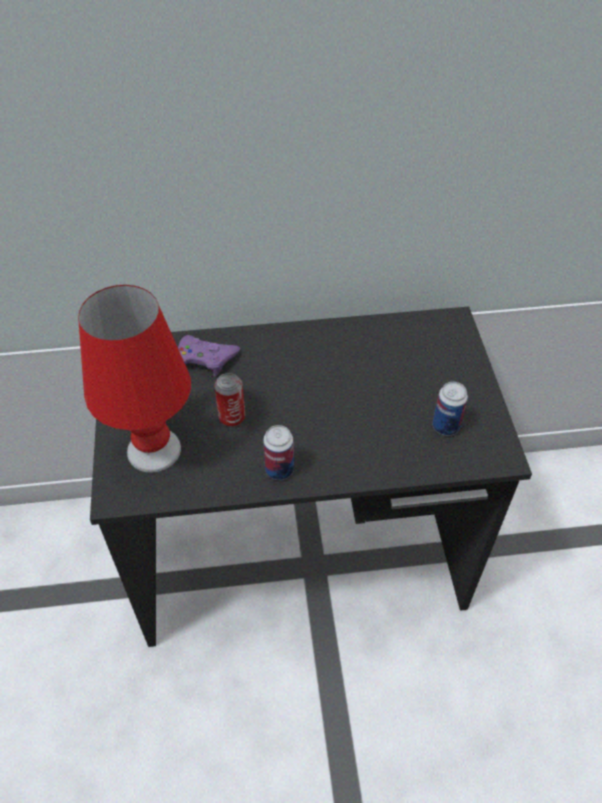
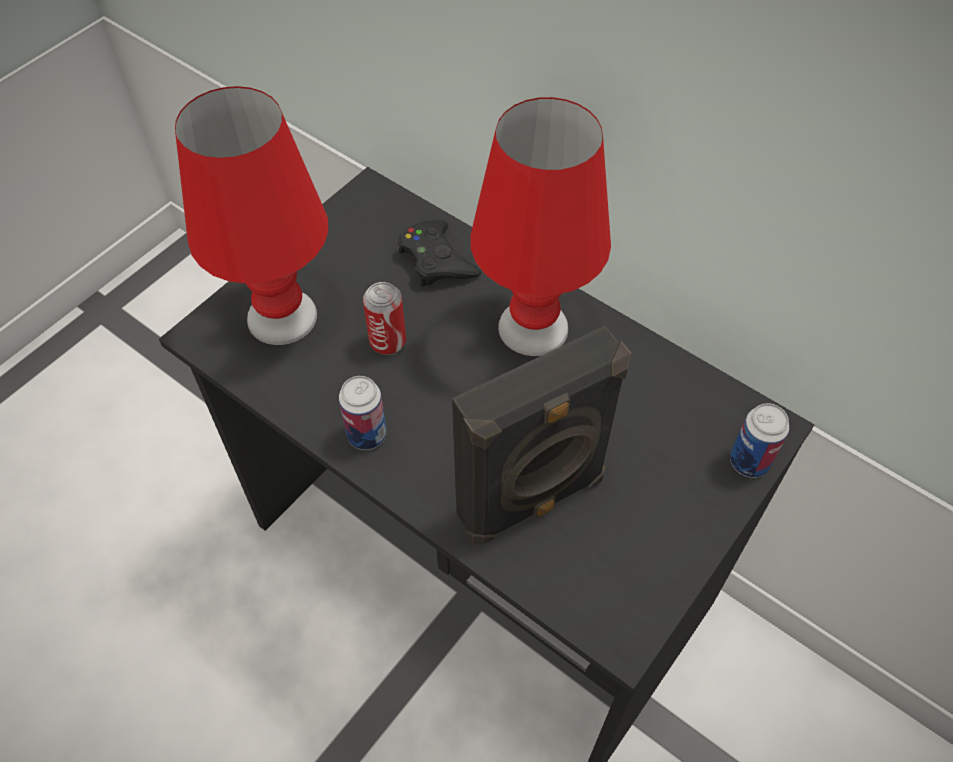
camera: 45 degrees right, 5 degrees up
purple game controller [178,335,240,377] -> black game controller [398,220,481,287]
can [432,382,468,436] -> can moved to [730,403,789,478]
none -> black speaker [452,326,631,545]
none -> red table lamp [470,97,611,356]

